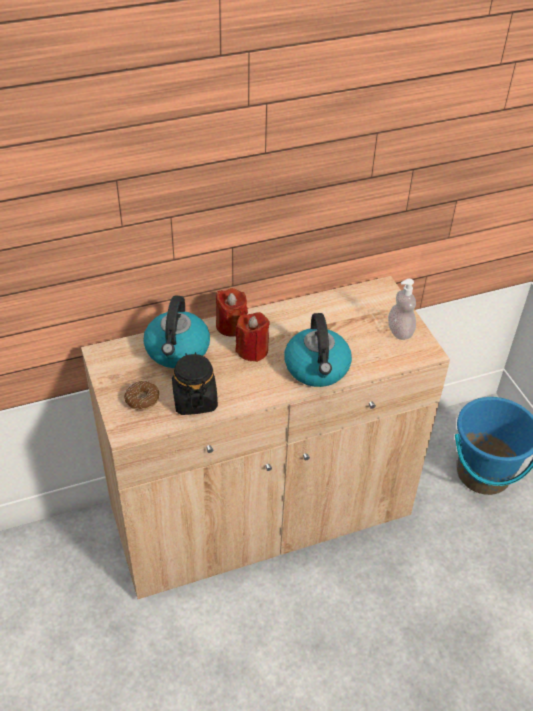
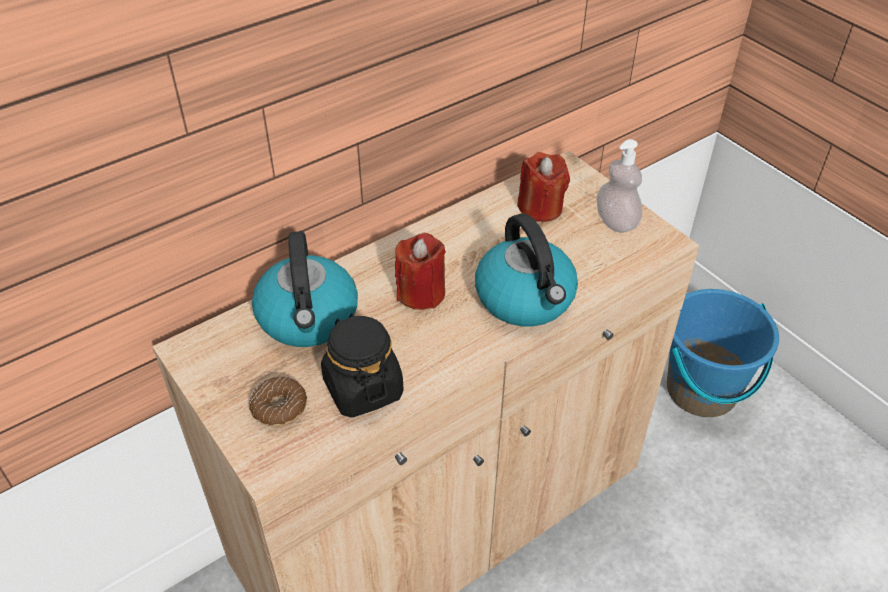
camera: 15 degrees left, 0 degrees up
red candle [216,288,248,336] -> red candle moved to [517,152,570,222]

